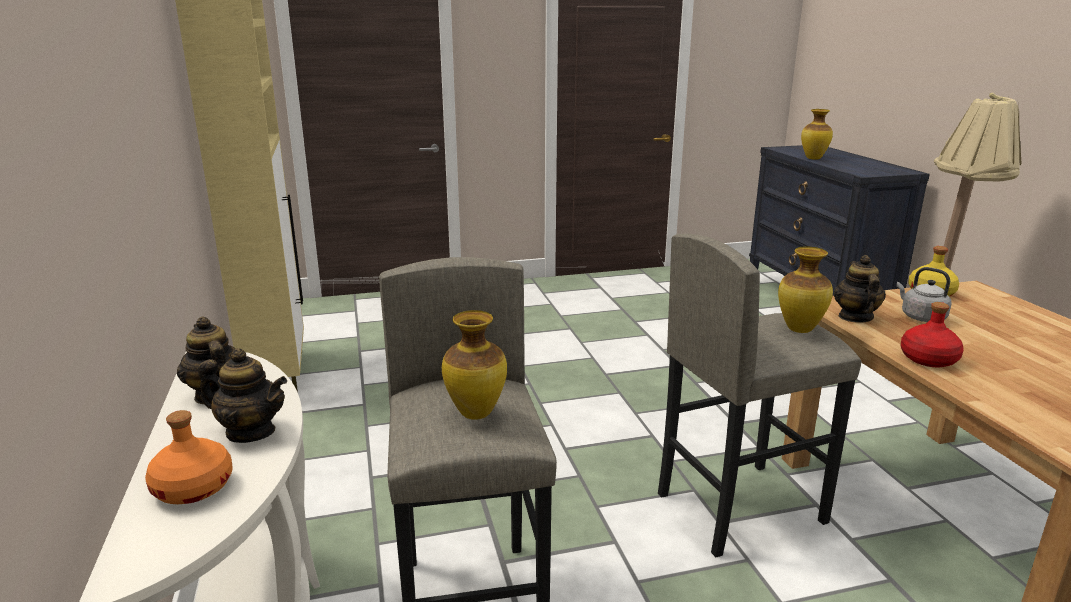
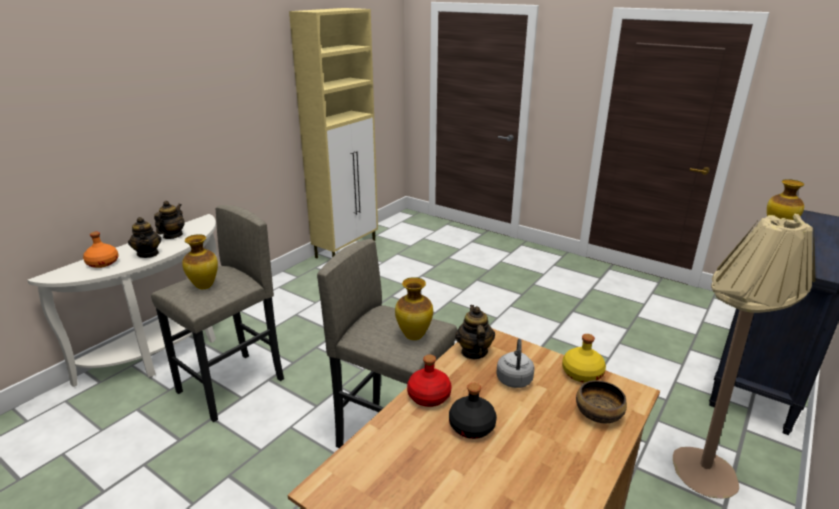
camera: 50 degrees right, 5 degrees up
teapot [834,255,886,323] -> teapot turned 60 degrees counterclockwise [455,305,495,359]
none -> black bottle [449,383,497,439]
none -> bowl [576,380,627,423]

